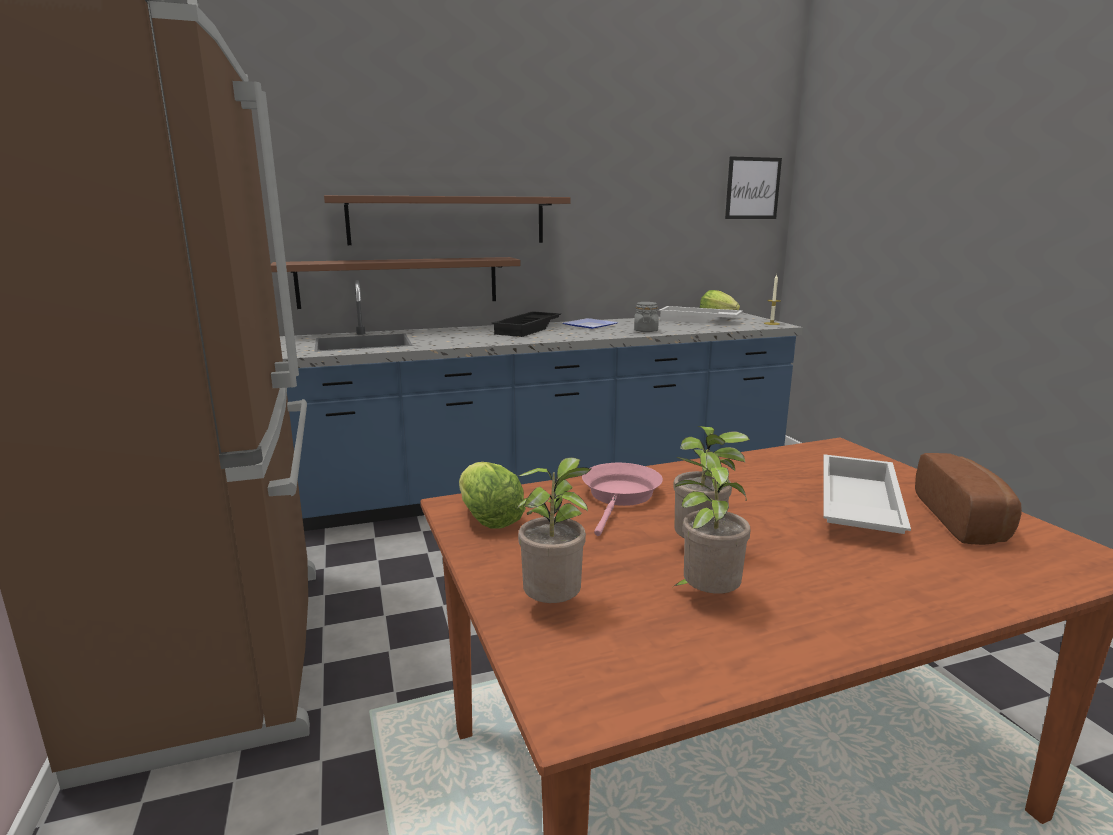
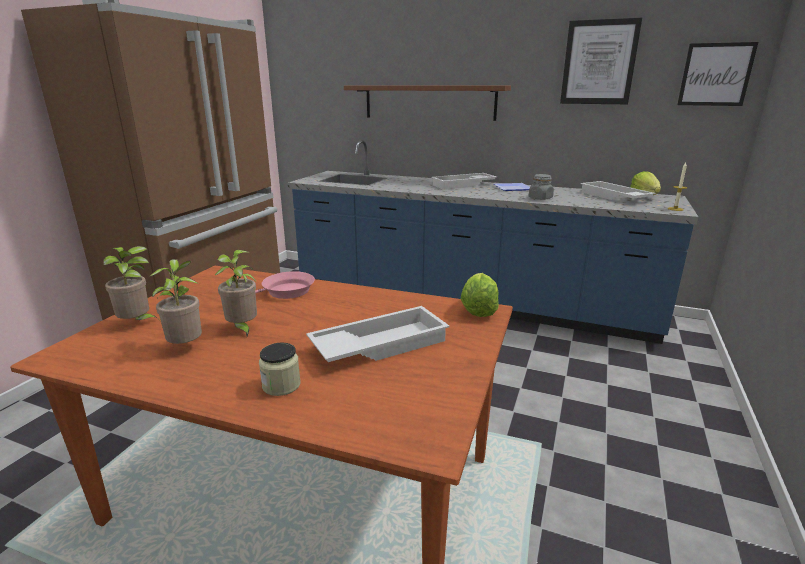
camera: 40 degrees right, 5 degrees up
brown shelf [271,257,521,309] -> none
lettuce [459,462,526,529] -> lettuce moved to [461,273,499,317]
black tray [491,311,561,337] -> white tray [431,173,497,190]
bread [915,453,1022,545] -> none
none -> jar [259,343,300,396]
none -> picture [560,18,642,104]

